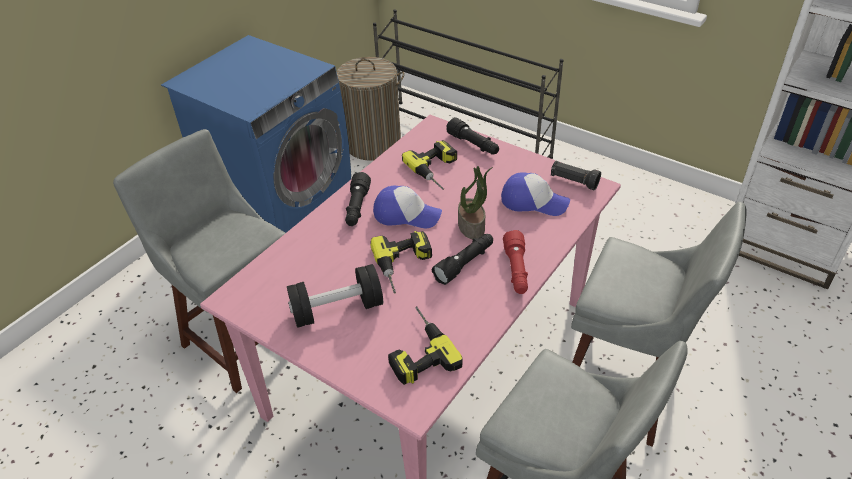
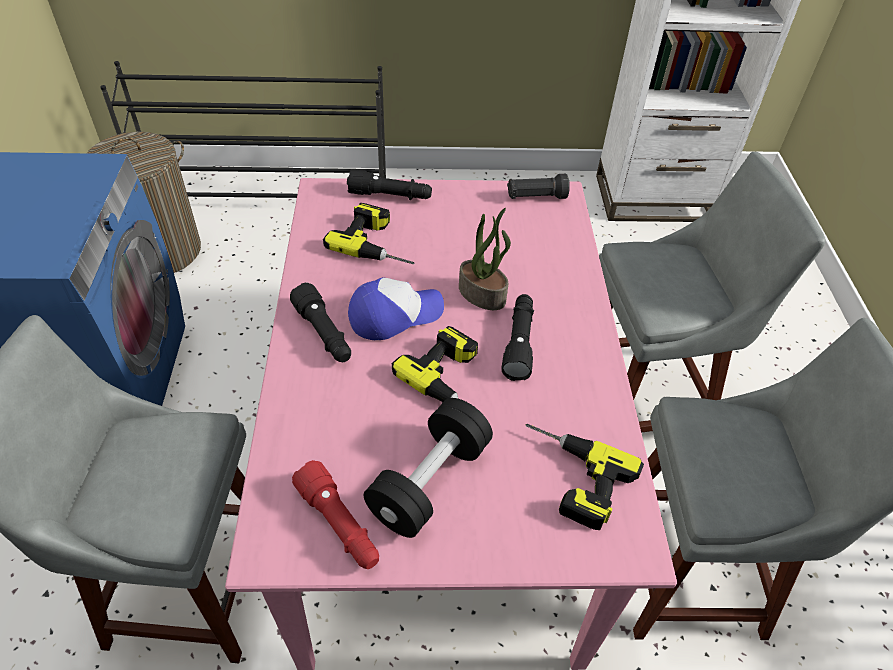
camera: 40 degrees left, 5 degrees up
cap [501,172,570,216] -> none
red flashlight [503,230,528,294] -> red flashlight moved to [292,460,379,569]

